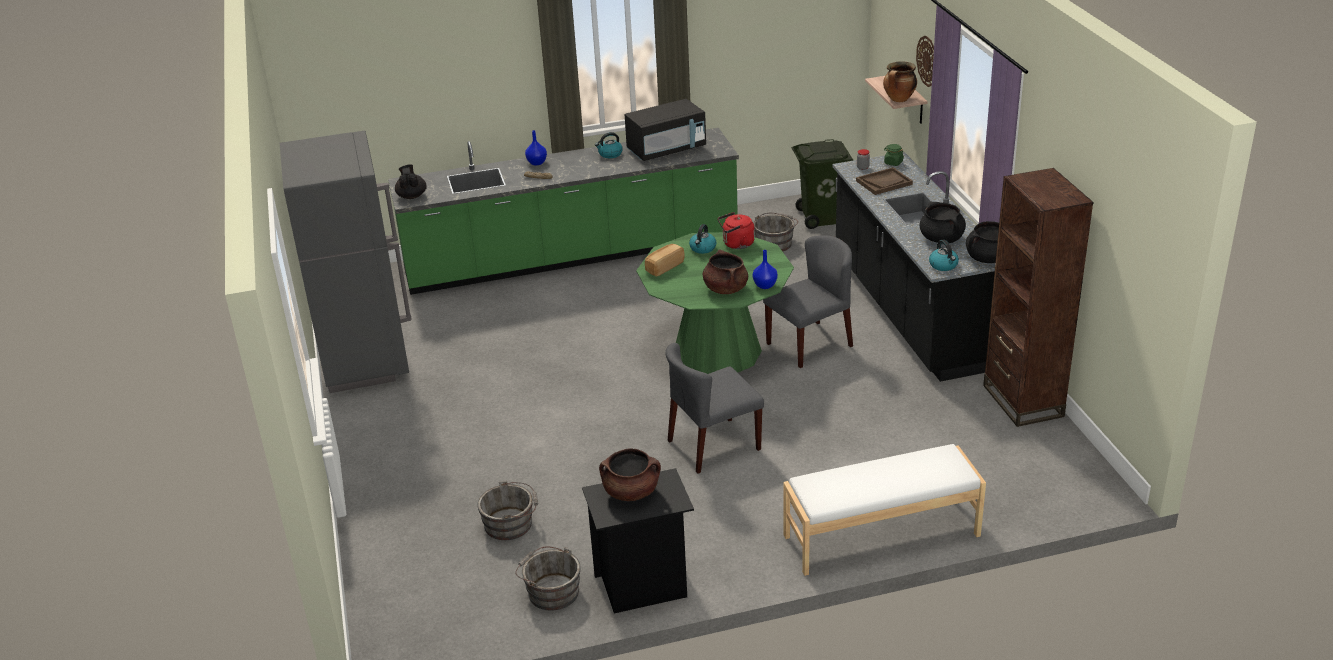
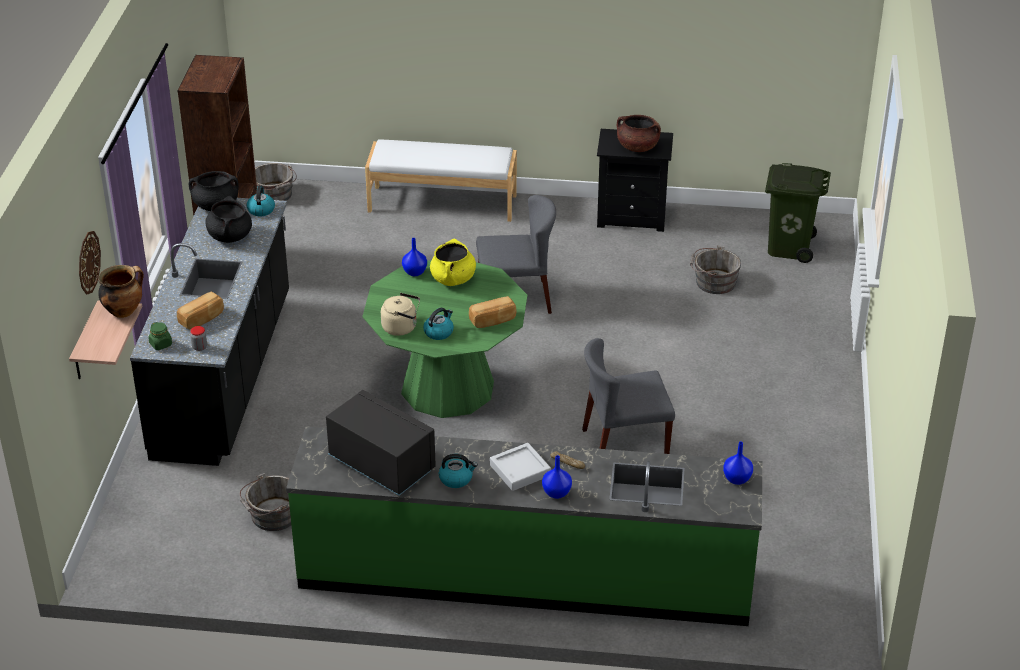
camera: 160 degrees left, 5 degrees up
grey fridge [280,131,412,393] -> none
black teapot [395,164,427,199] -> blue vase [723,442,753,485]
grey bucket [515,546,581,610] -> grey bucket moved to [255,163,297,201]
black microwave [625,99,706,161] -> black microwave turned 45 degrees clockwise [326,390,436,496]
brown cooking pot [703,249,748,294] -> yellow cooking pot [430,239,476,286]
red kettle [718,212,755,249] -> beige kettle [381,293,420,336]
grey chair [763,235,853,368] -> grey chair moved to [582,338,675,454]
green trash can [791,139,854,229] -> green trash can moved to [765,163,831,263]
brown tray [856,167,913,195] -> bread [177,292,224,330]
none -> grey tray [490,443,551,491]

